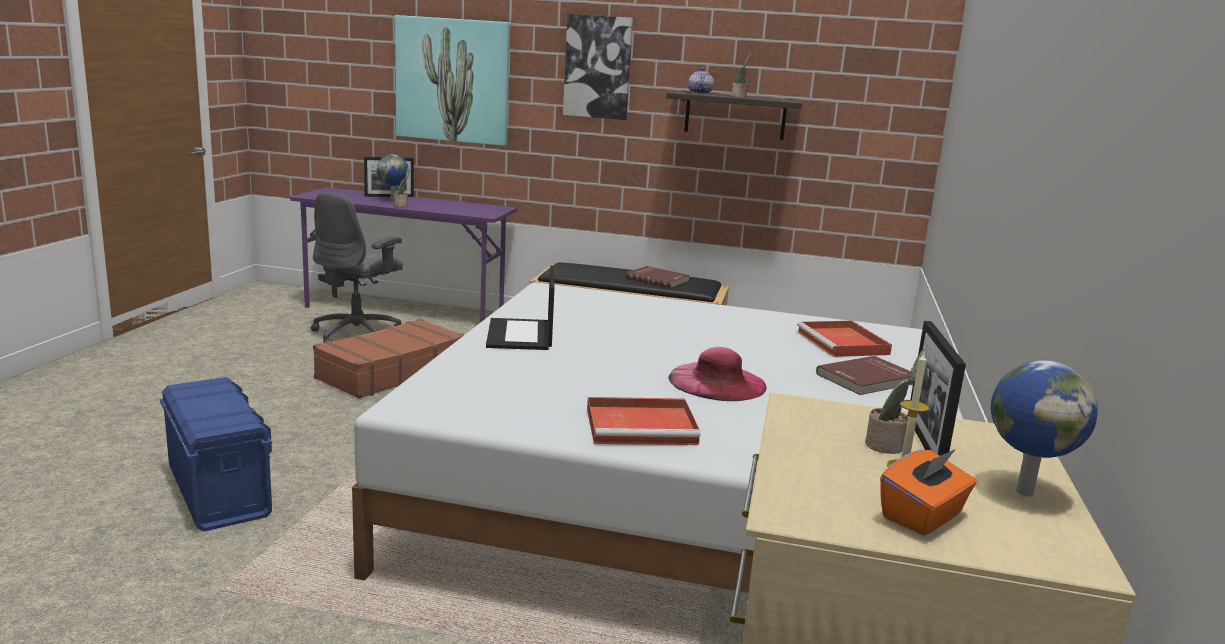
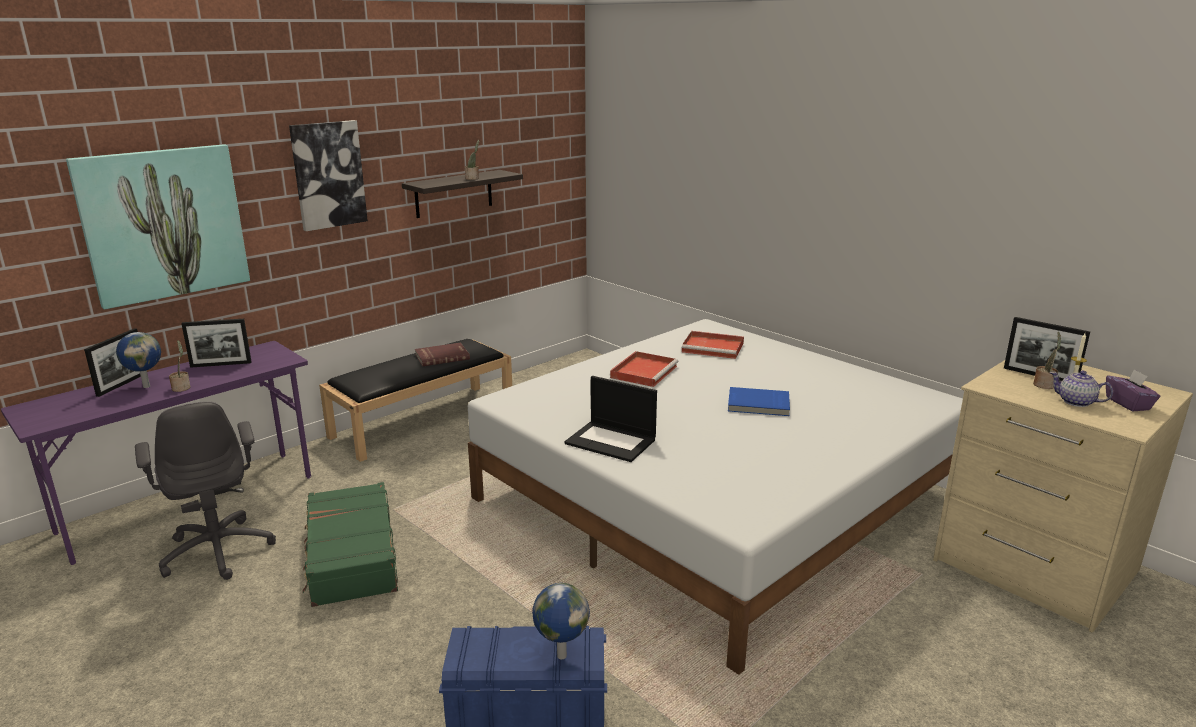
camera: 55 degrees left, 5 degrees up
brown suitcase [313,319,465,399] -> green suitcase [303,482,398,607]
red tray [587,397,700,445] -> red tray moved to [610,351,679,387]
pink hat [668,347,767,401] -> blue book [728,387,790,416]
teapot [688,68,714,94] -> teapot moved to [1050,371,1113,407]
red book [816,356,913,395] -> none
orange tissue box [880,449,977,535] -> purple tissue box [1106,369,1160,411]
globe [991,360,1098,497] -> globe moved to [532,583,590,659]
none -> picture frame [181,319,252,368]

